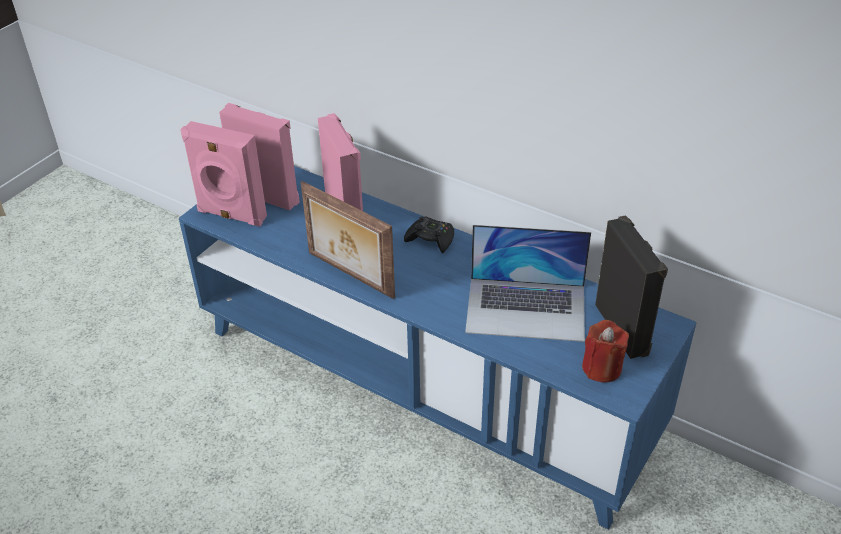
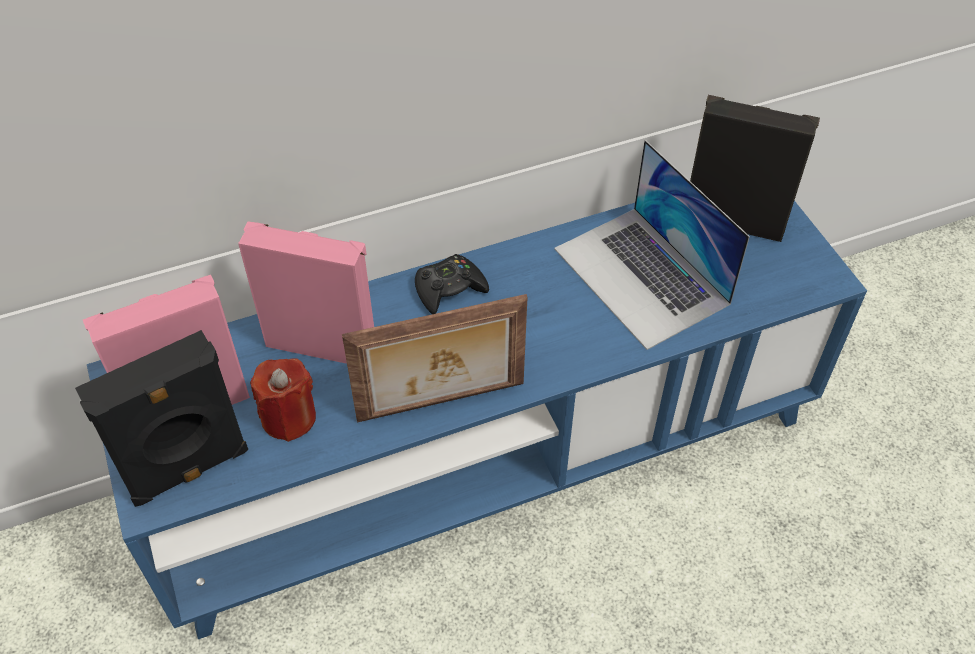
camera: 55 degrees left, 10 degrees up
pink speaker [180,121,267,227] -> black speaker [75,330,248,507]
laptop [465,225,591,342] -> laptop turned 105 degrees clockwise [554,140,750,350]
red candle [582,320,629,383] -> red candle moved to [250,359,316,442]

